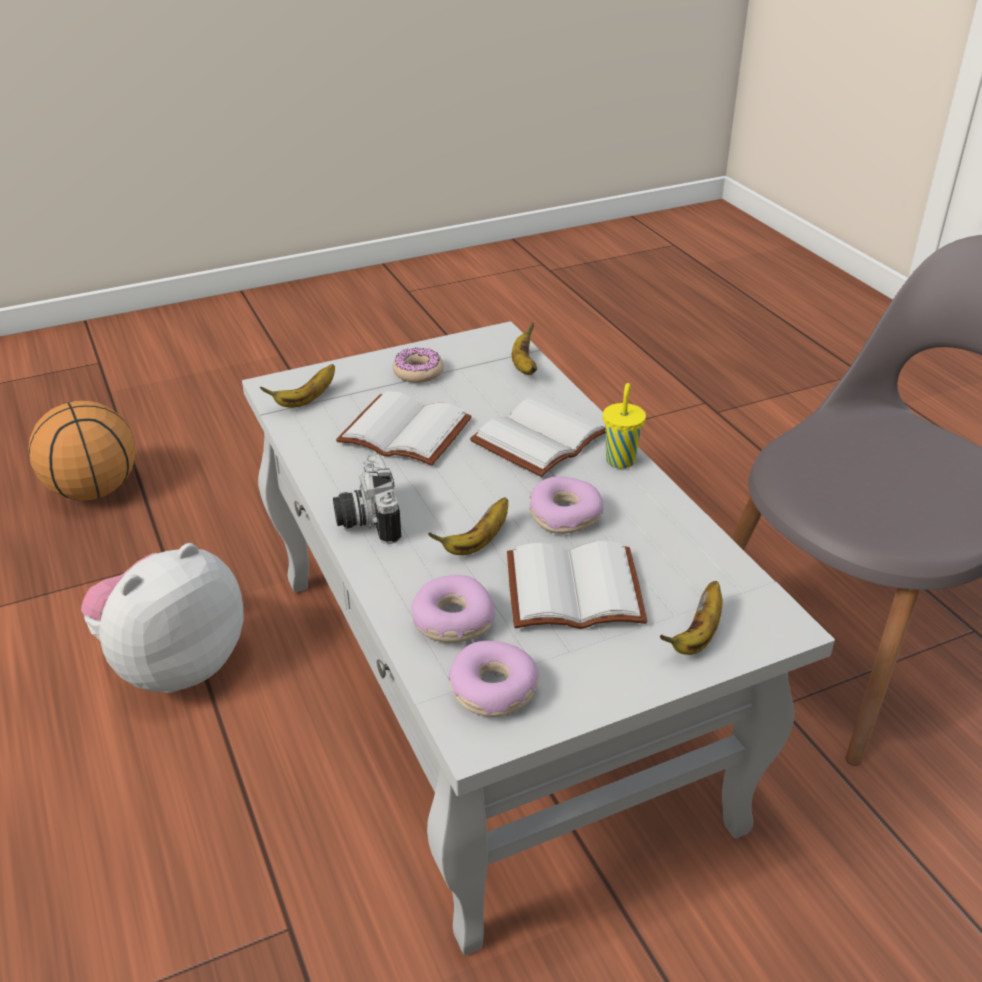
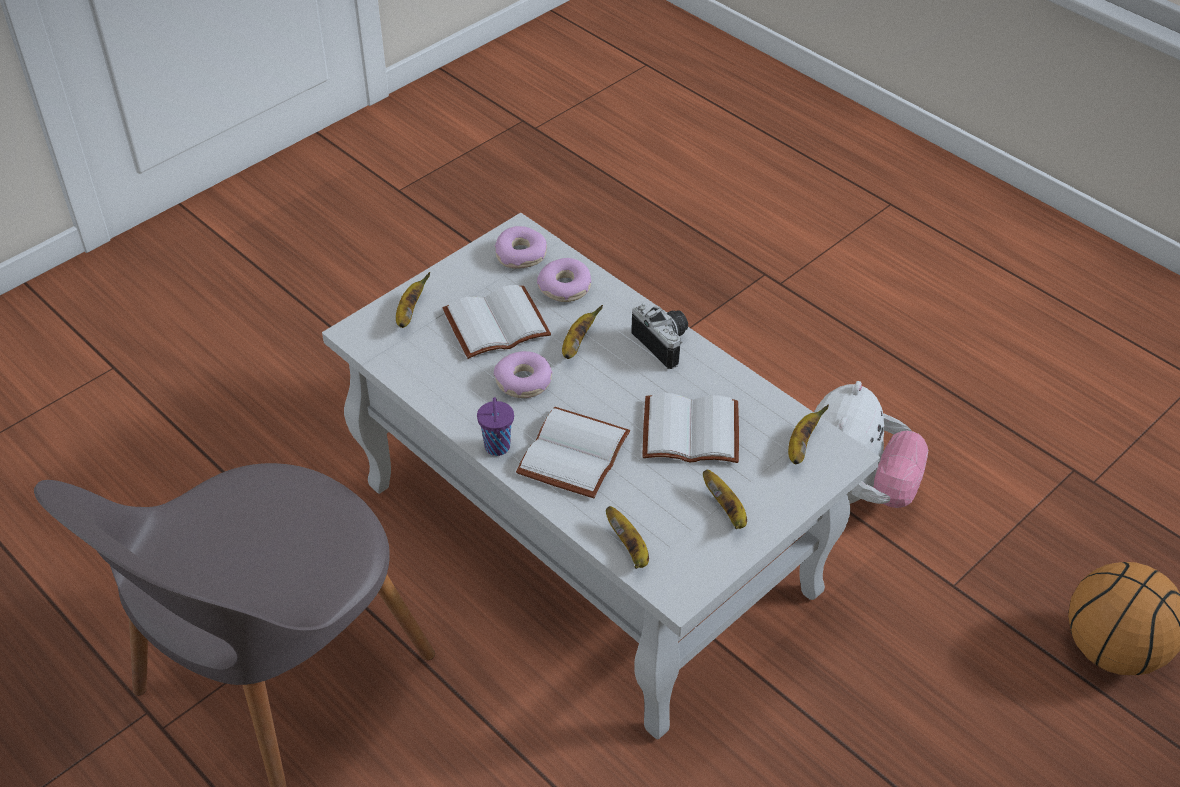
camera: 160 degrees right, 10 degrees up
donut [393,348,444,383] -> banana [703,470,747,529]
yellow cup [603,383,646,469] -> purple cup [477,397,514,456]

